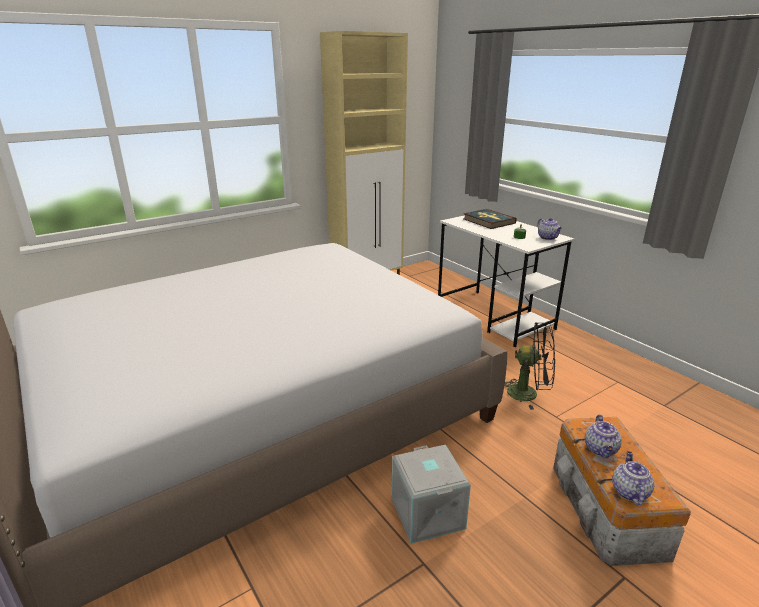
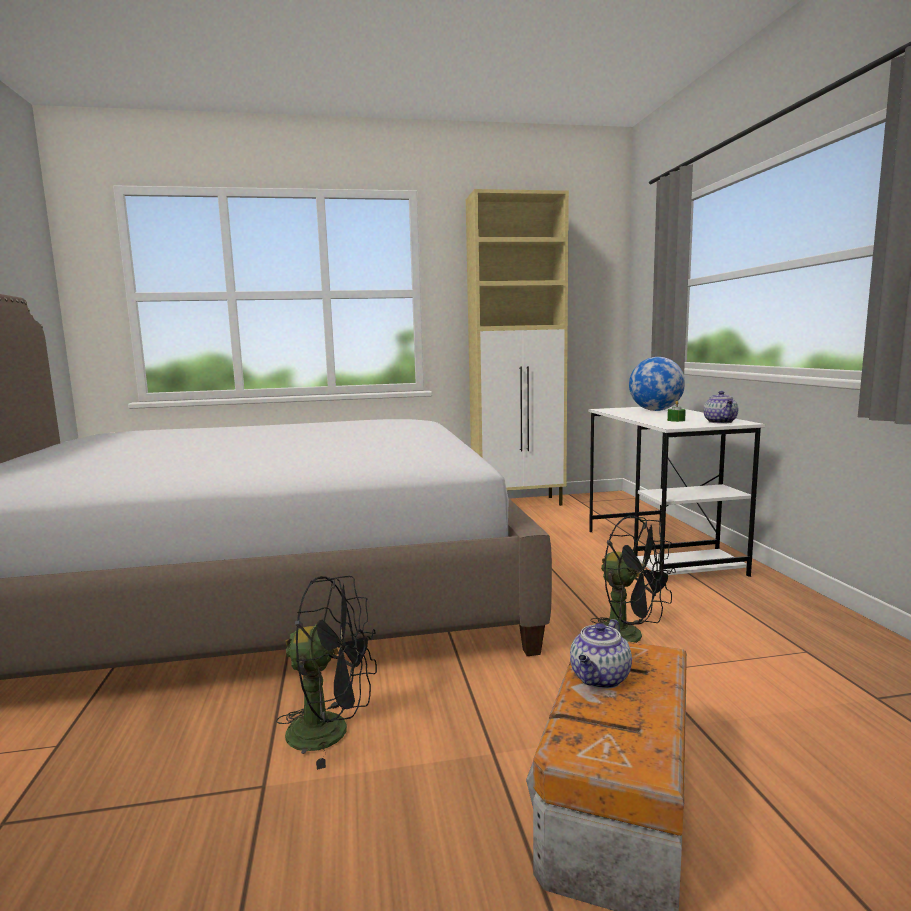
camera: 25 degrees right, 15 degrees down
grey storage box [392,445,471,544] -> black fan [276,576,377,770]
book [463,209,517,229] -> globe [629,357,685,411]
teapot [612,451,654,506] -> none

